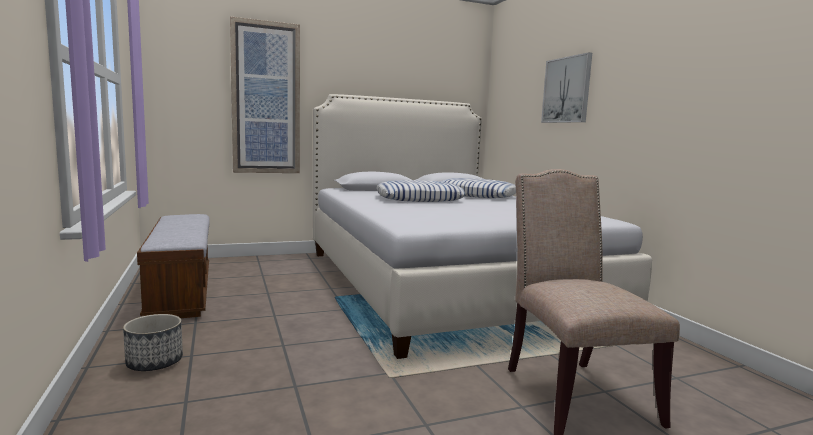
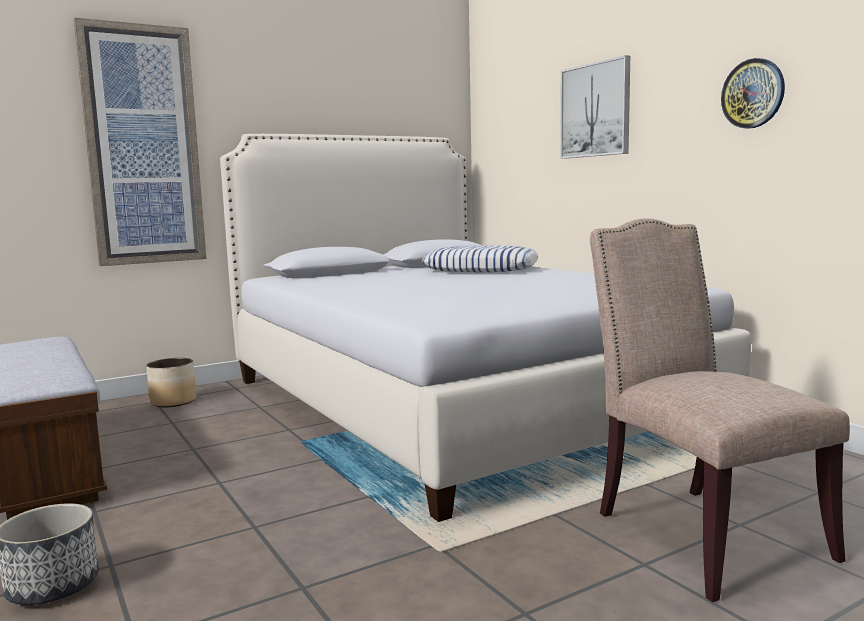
camera: 10 degrees left, 0 degrees up
pillow [377,180,465,202] -> none
none -> planter [146,358,196,407]
none -> wall clock [721,58,785,129]

